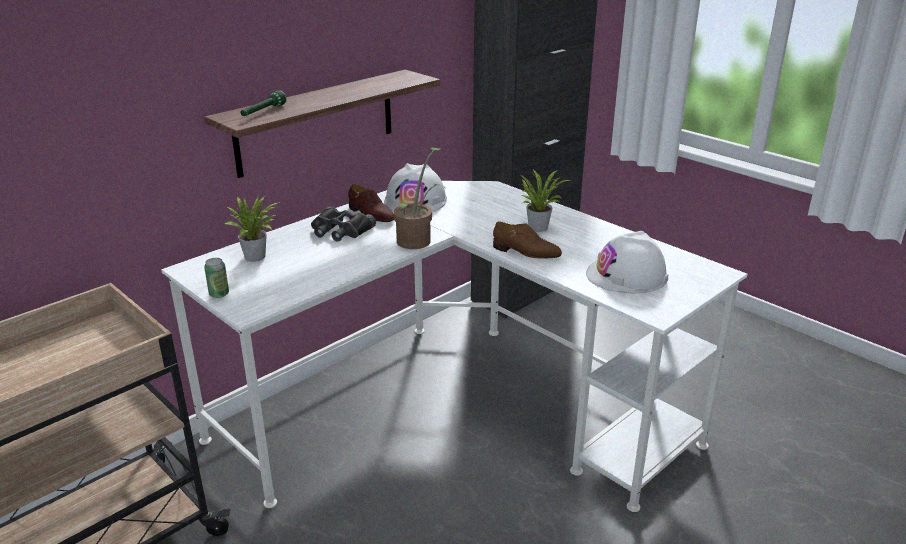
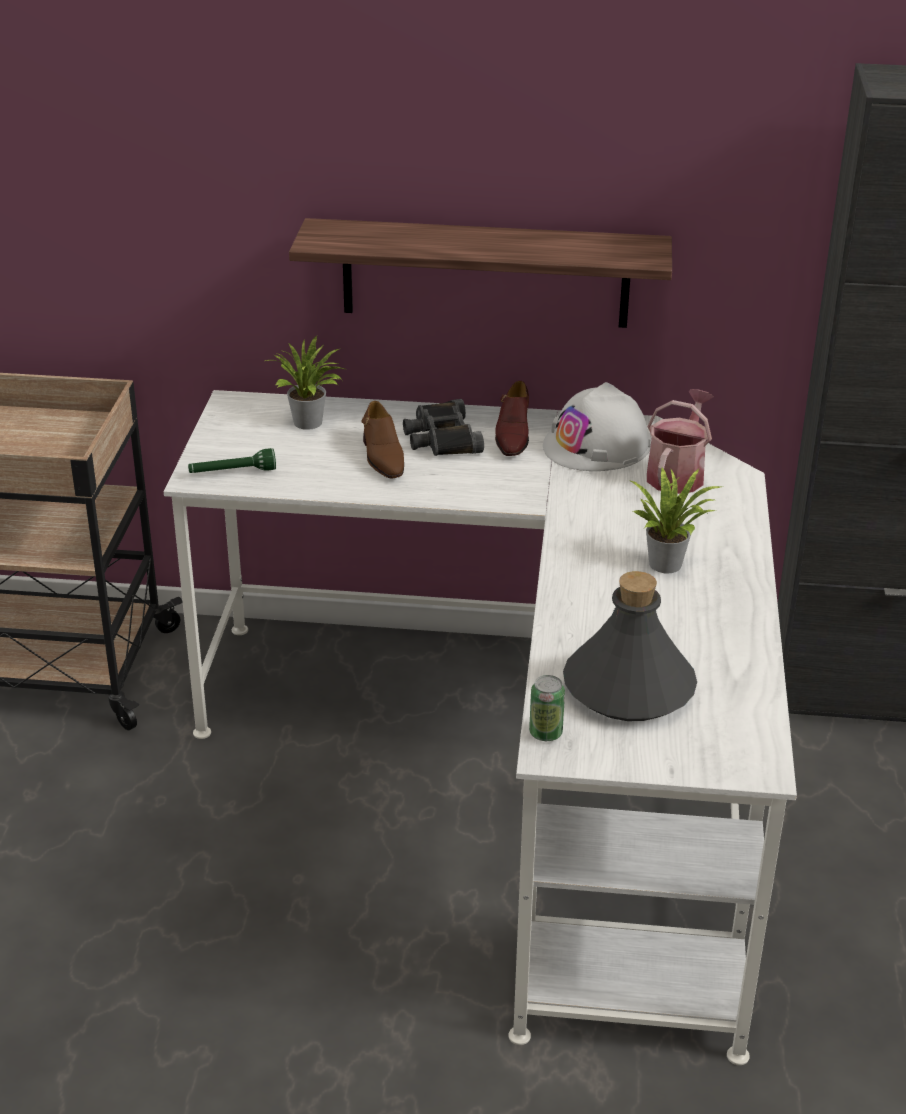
camera: 50 degrees right, 5 degrees up
can [204,258,229,298] -> can moved to [529,675,565,741]
green flashlight [240,90,287,116] -> green flashlight moved to [188,448,276,473]
potted plant [394,148,446,249] -> none
brown shoe [493,221,562,259] -> brown shoe moved to [361,401,404,479]
white hard hat [586,231,668,293] -> grey bottle [563,571,697,721]
none -> watering can [647,389,714,494]

